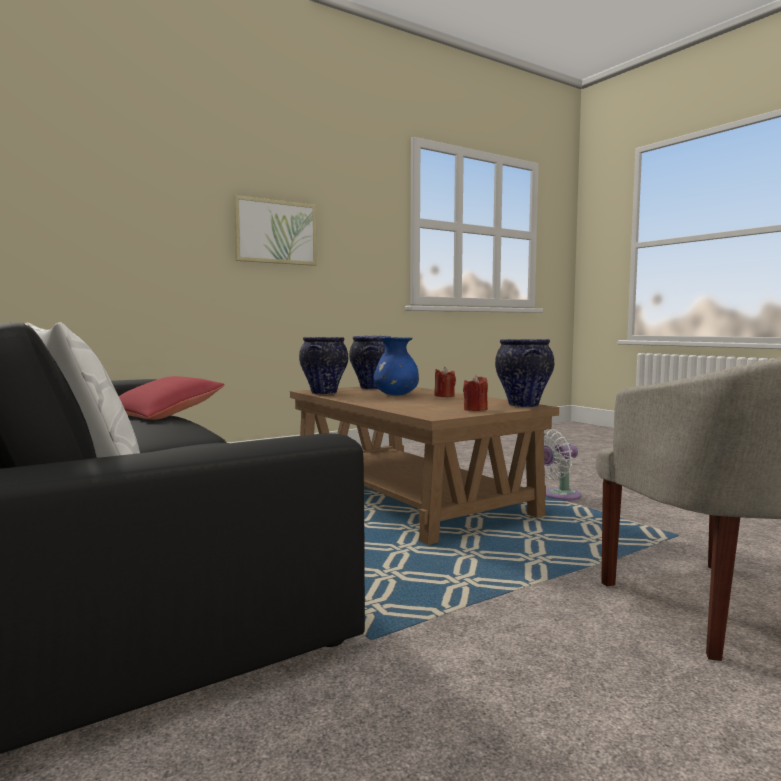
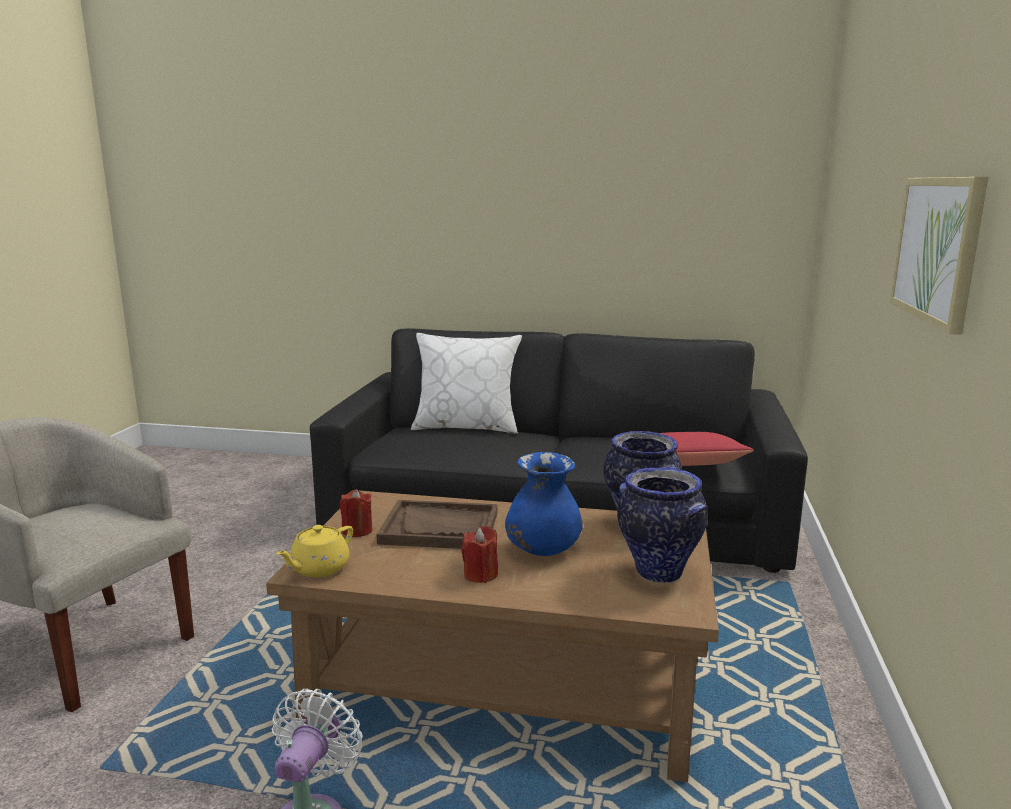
camera: 135 degrees right, 10 degrees up
vase [495,339,554,407] -> yellow teapot [276,525,353,577]
none -> brown tray [376,500,497,549]

